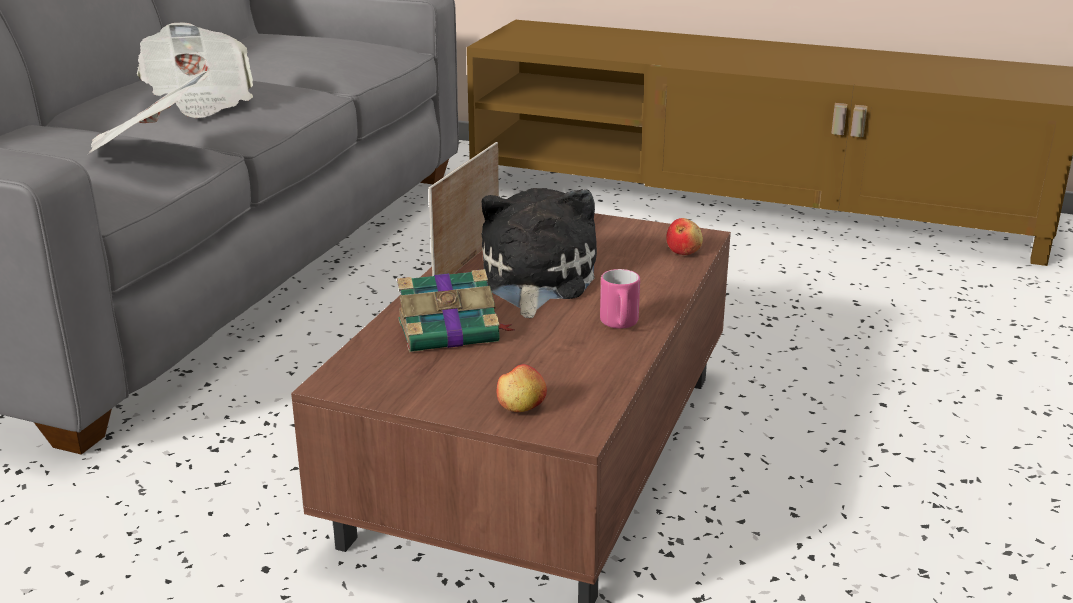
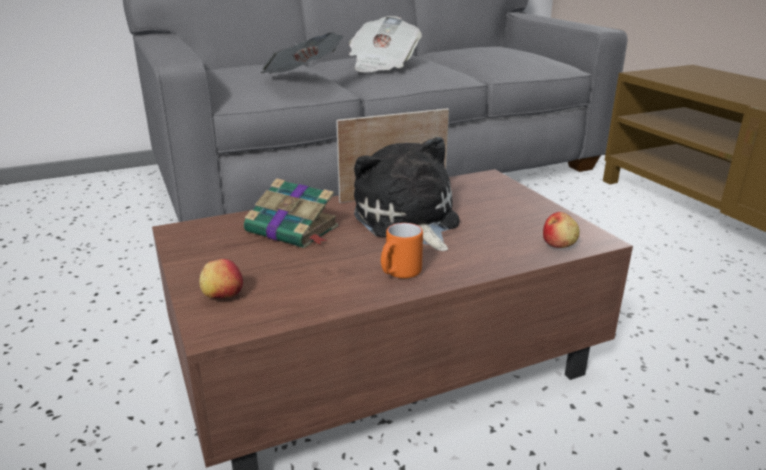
camera: 45 degrees right, 0 degrees up
plush toy [482,188,597,318] -> plush toy turned 75 degrees counterclockwise [354,137,460,251]
pink mug [600,269,640,329] -> orange mug [381,223,423,279]

